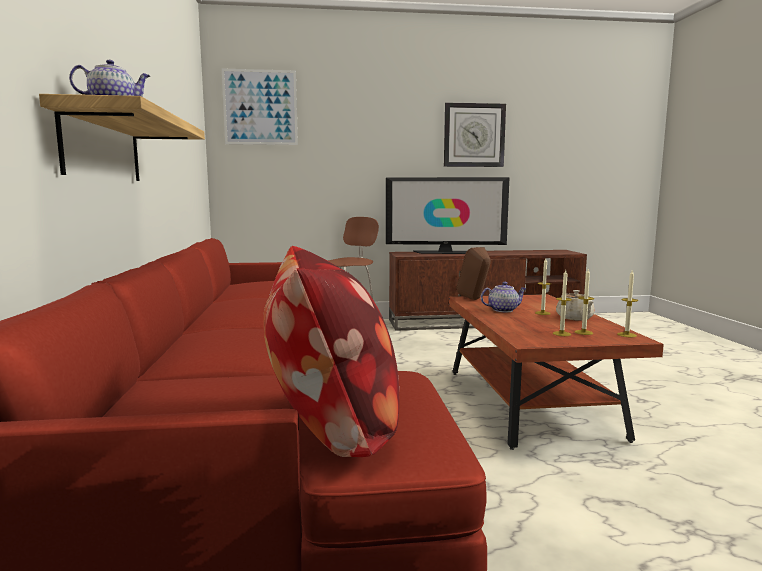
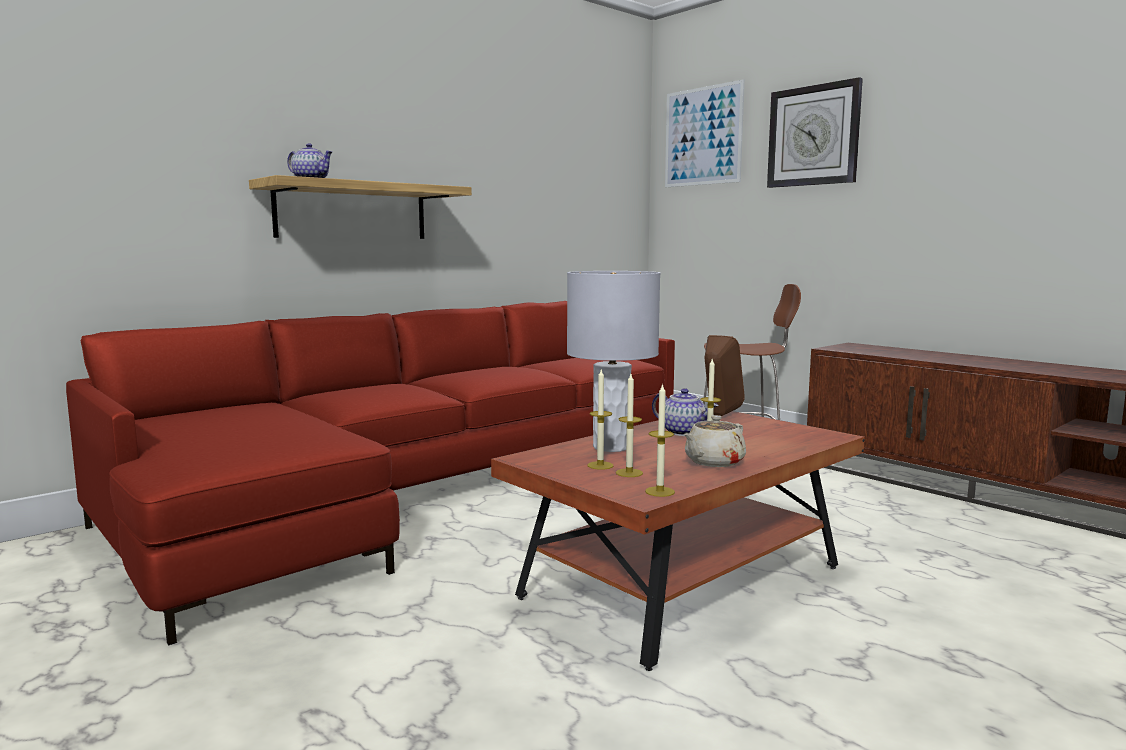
camera: 55 degrees right, 0 degrees up
pillow [263,246,400,457] -> none
television [386,177,509,254] -> none
wall clock [444,102,506,167] -> wall clock moved to [767,77,863,188]
none -> grey table lamp [567,271,660,452]

